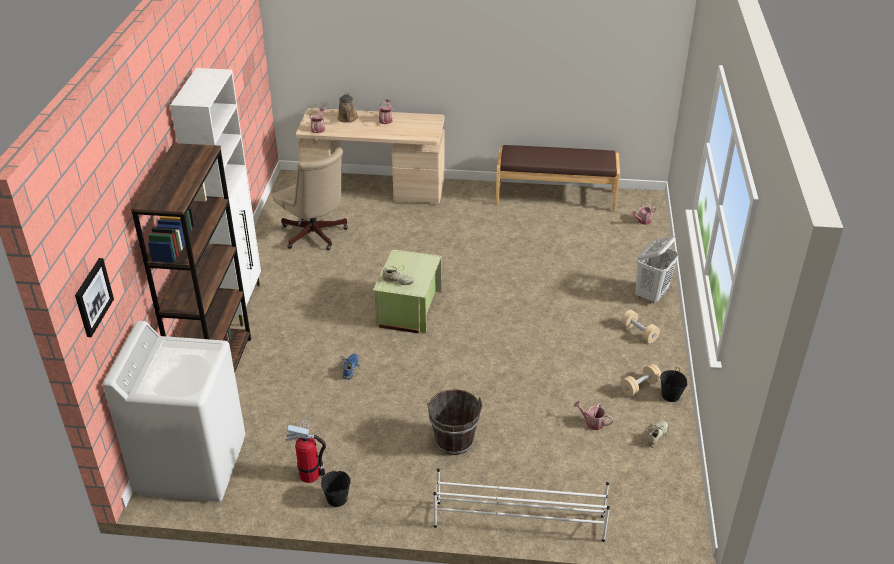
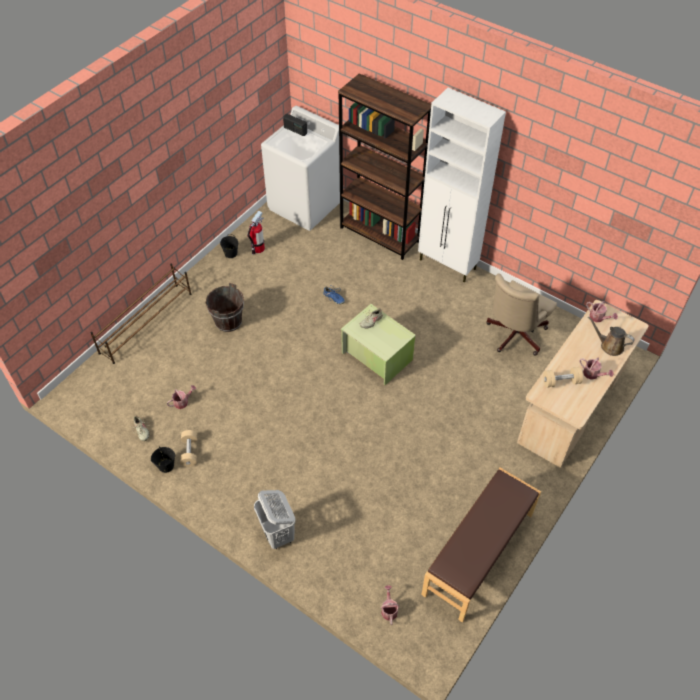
camera: 120 degrees right, 15 degrees up
picture [75,258,114,337] -> none
beige office chair [272,147,348,250] -> beige office chair turned 45 degrees counterclockwise [487,274,557,356]
white shoe rack [433,469,610,542] -> brown shoe rack [90,263,191,364]
beige dumbbell [621,310,660,343] -> beige dumbbell moved to [543,367,583,388]
none -> radio [283,114,307,136]

